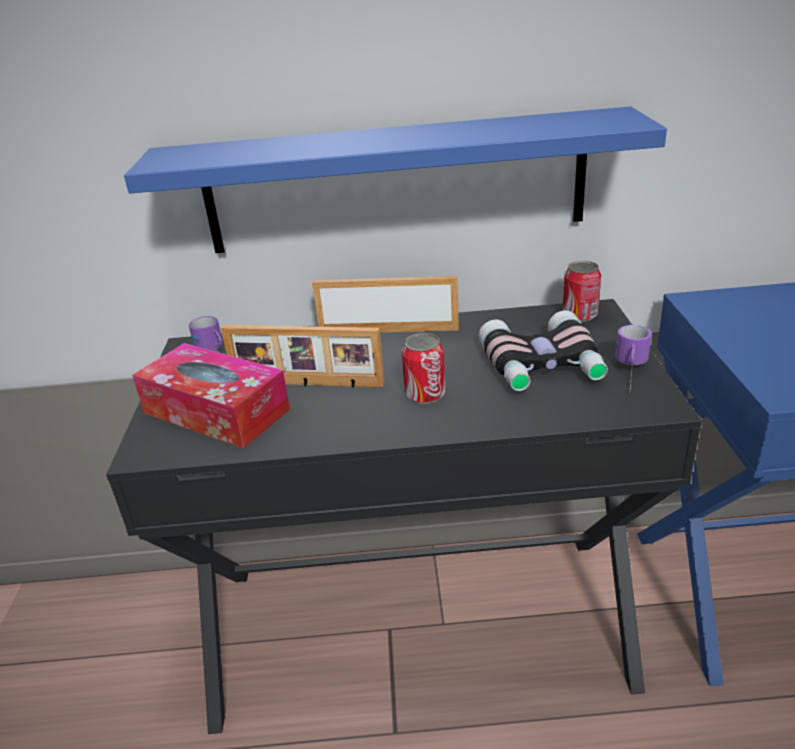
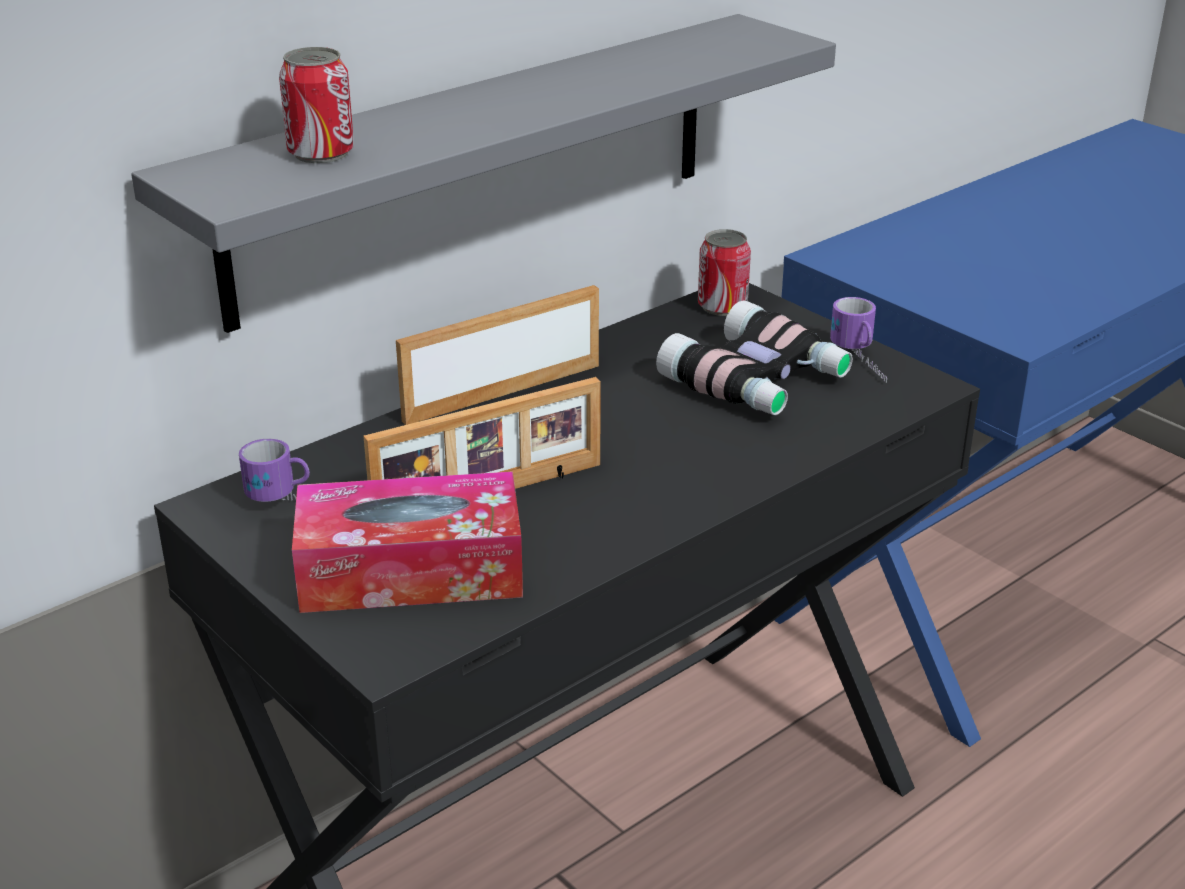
camera: 40 degrees left, 0 degrees up
blue shelf [124,106,667,253] -> grey shelf [131,14,836,333]
can [402,333,445,404] -> can moved to [279,47,354,163]

